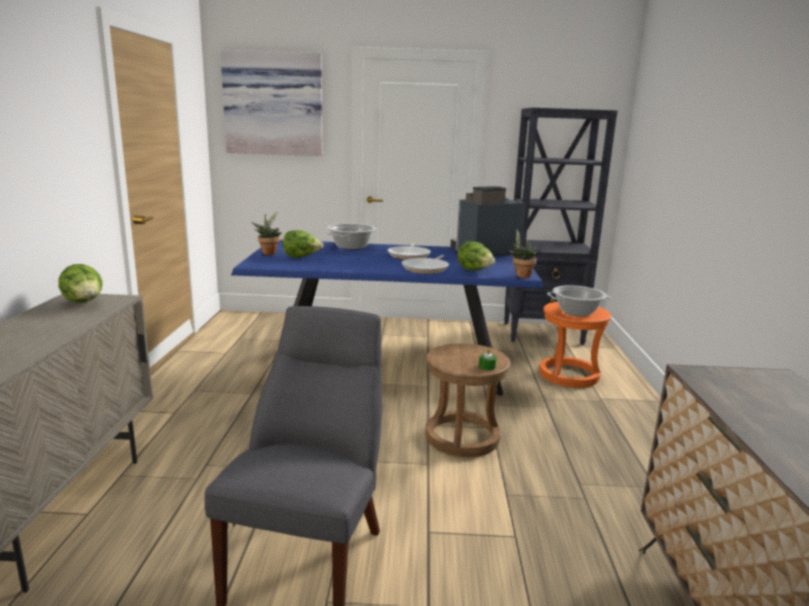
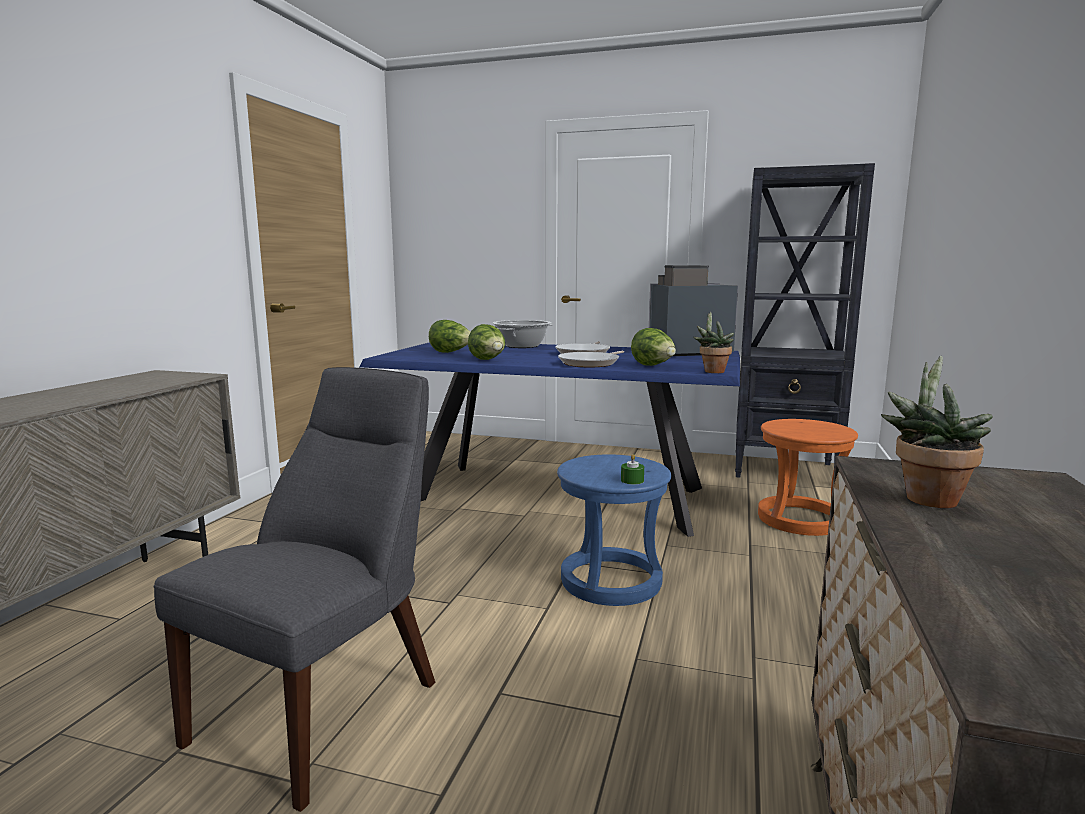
camera: 15 degrees right, 5 degrees down
lettuce [58,264,102,302] -> lettuce moved to [468,324,505,360]
picture [220,50,322,156] -> none
potted plant [251,211,282,255] -> potted plant moved to [881,356,993,508]
brown stool [426,343,510,457] -> blue stool [557,454,671,606]
cooking pot [547,285,611,317] -> none

